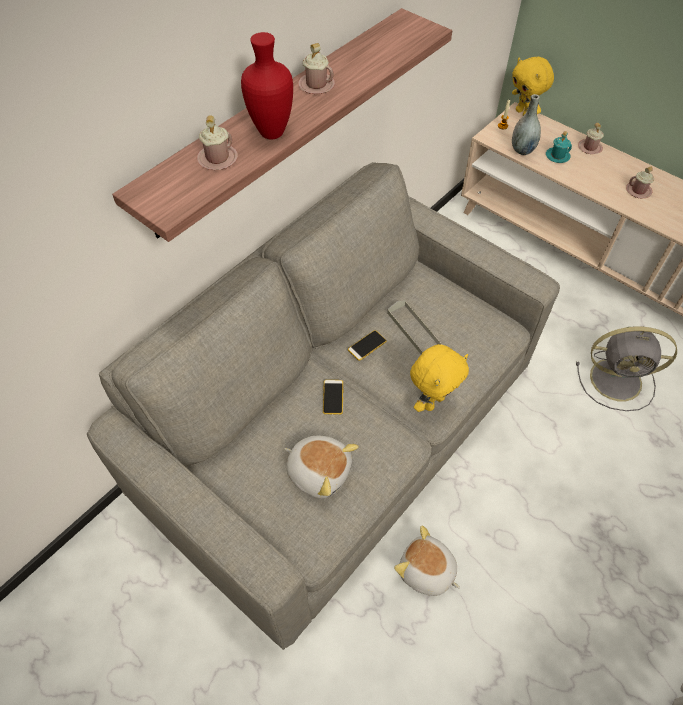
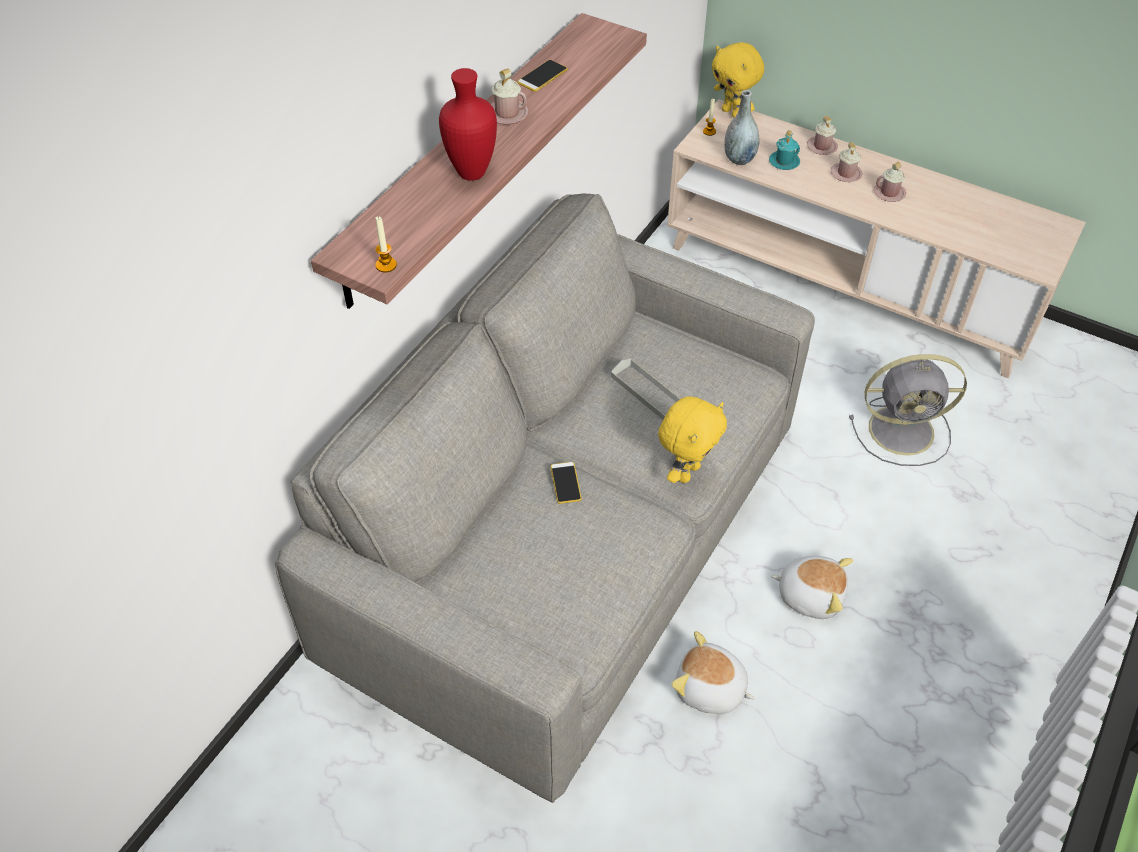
camera: 10 degrees left, 5 degrees down
pink mug [197,115,238,170] -> pink mug moved to [831,142,862,182]
plush toy [284,436,359,498] -> plush toy moved to [771,556,853,619]
phone [348,330,387,361] -> phone moved to [517,60,568,92]
none -> candle [375,216,397,272]

